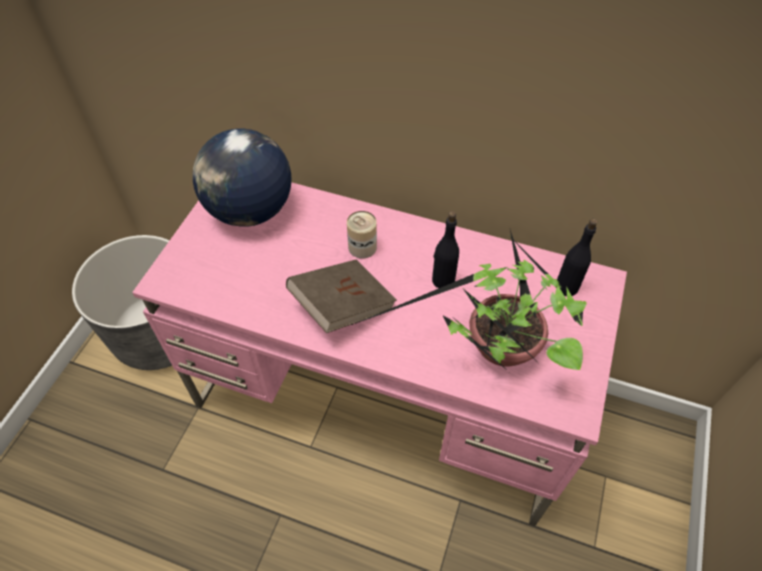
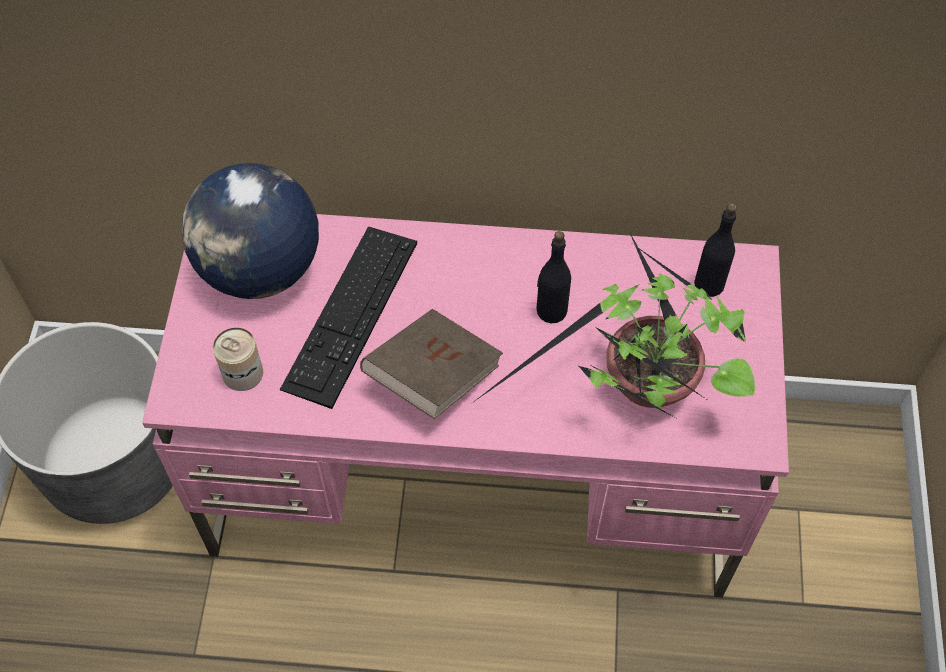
camera: 15 degrees left, 5 degrees up
can [347,211,377,259] -> can moved to [213,328,263,391]
none -> keyboard [280,226,417,409]

